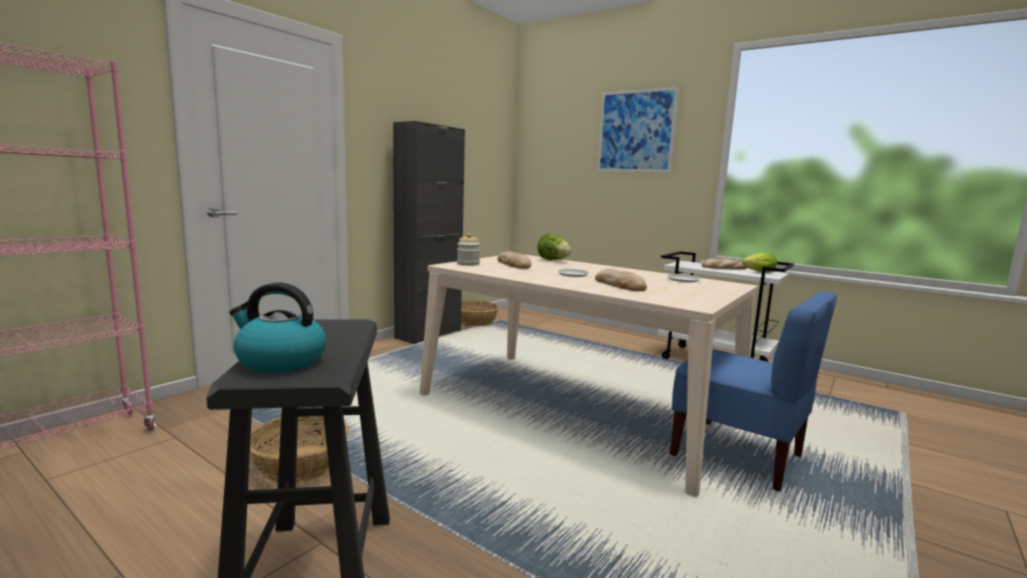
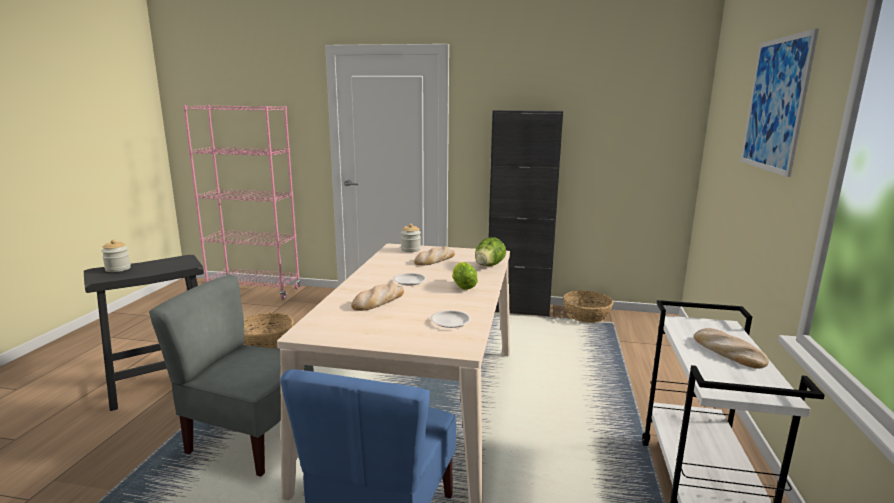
camera: 65 degrees right, 5 degrees up
kettle [229,283,326,373] -> jar [101,239,131,272]
lettuce [742,253,777,273] -> lettuce moved to [452,262,478,290]
none -> grey chair [149,275,314,477]

